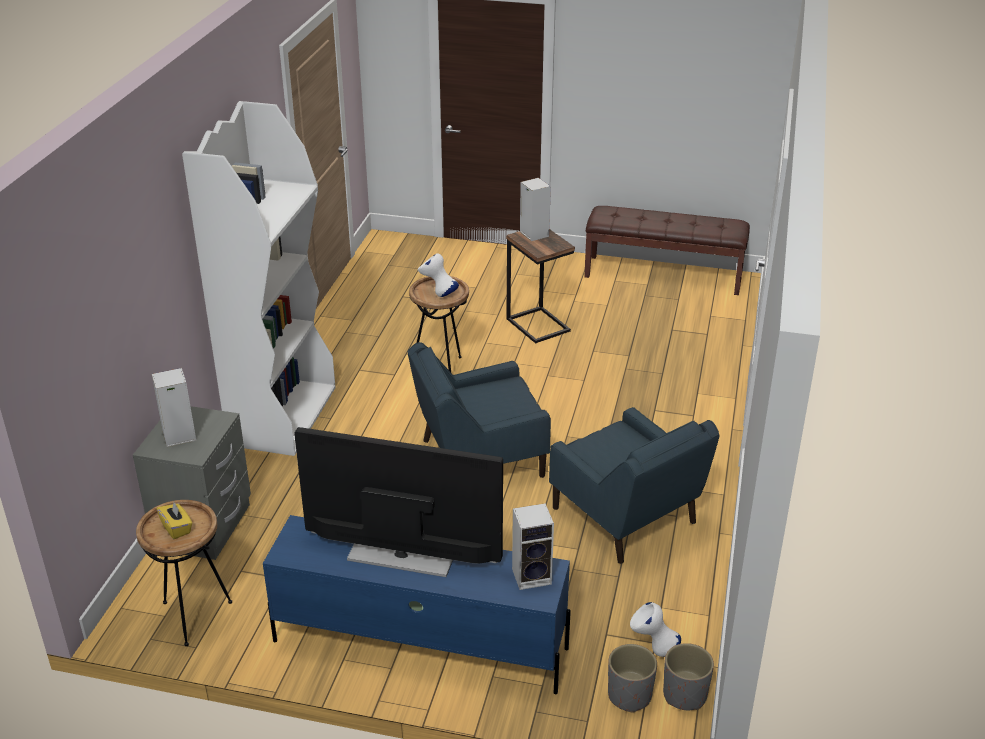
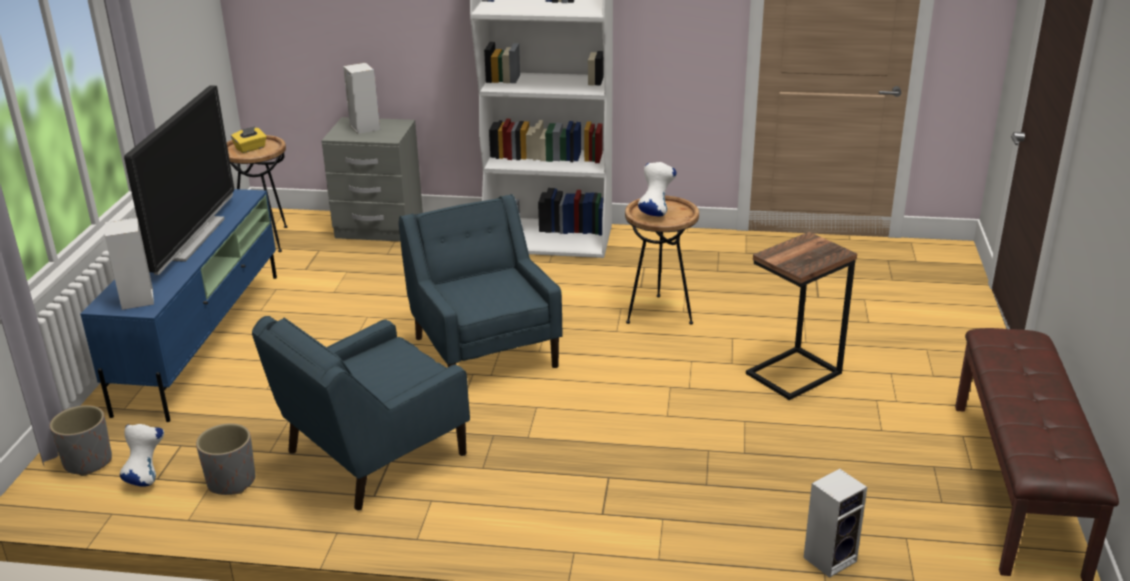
camera: 85 degrees right, 5 degrees down
speaker [520,178,551,241] -> speaker moved to [803,469,867,578]
grey planter [663,643,714,710] -> grey planter moved to [196,423,255,495]

